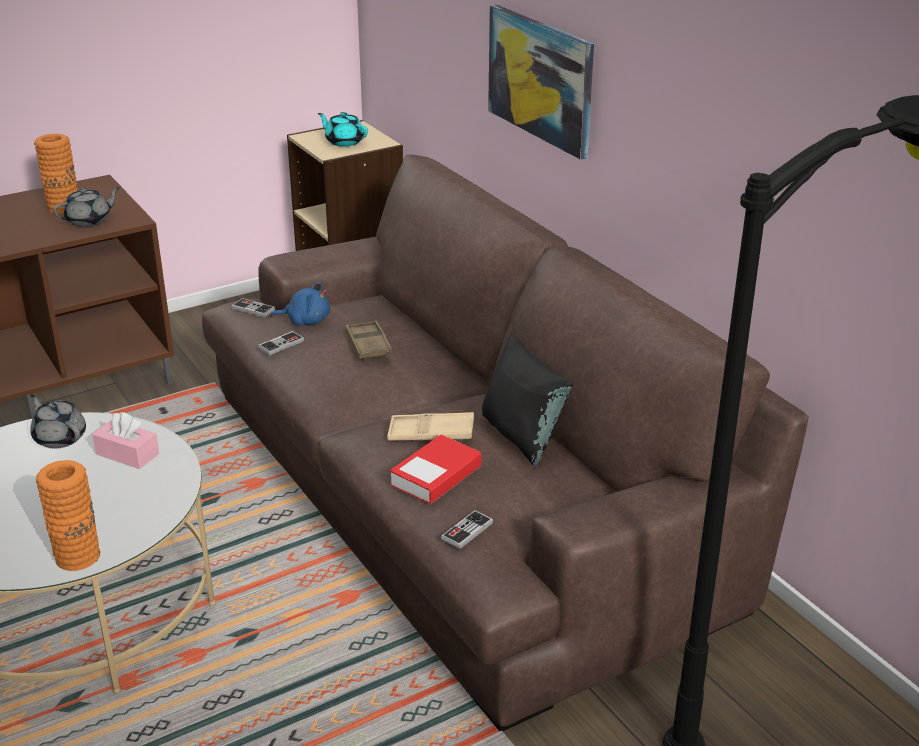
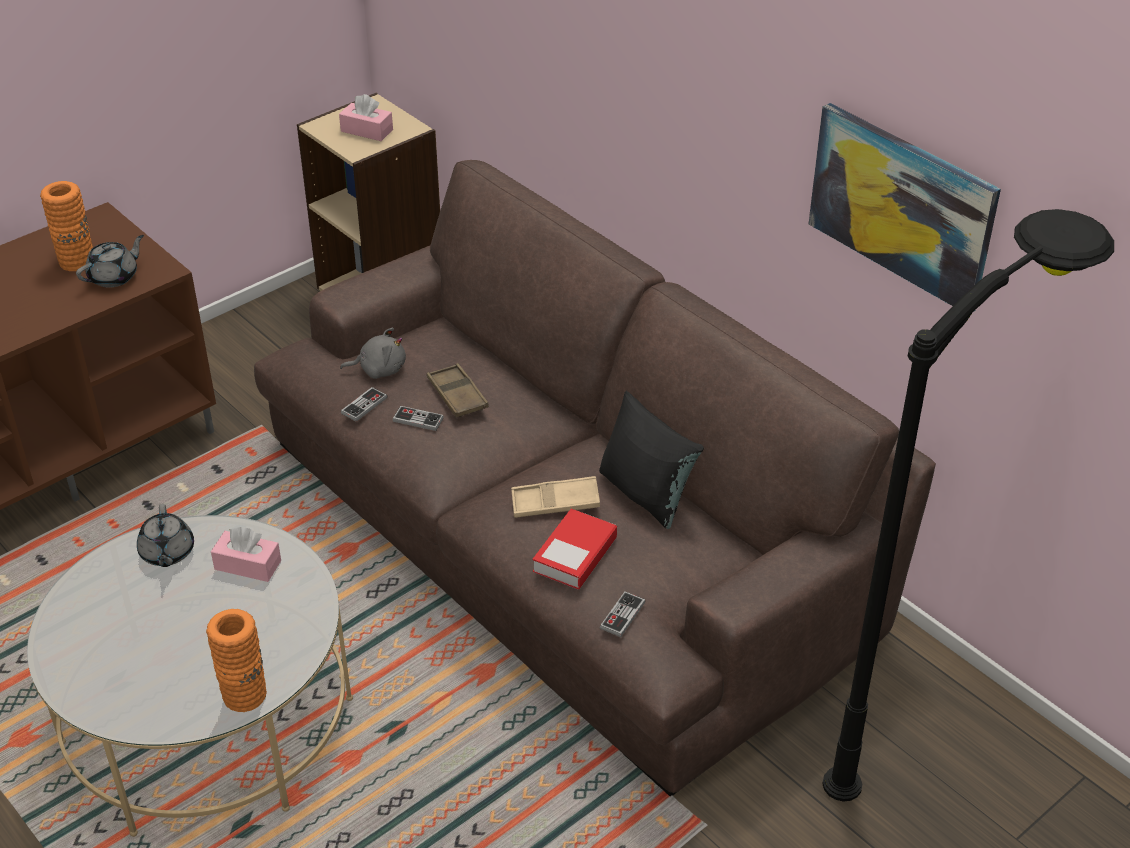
camera: 10 degrees left, 10 degrees up
grey teapot [30,394,86,448] -> grey teapot turned 135 degrees counterclockwise [137,504,194,567]
game controller [231,298,275,318] -> game controller moved to [392,406,444,431]
blue plush toy [271,282,330,326] -> grey plush toy [340,328,406,379]
turquoise teapot [318,112,368,147] -> pink tissue box [339,94,393,141]
picture [488,5,594,160] -> picture moved to [809,103,1001,306]

